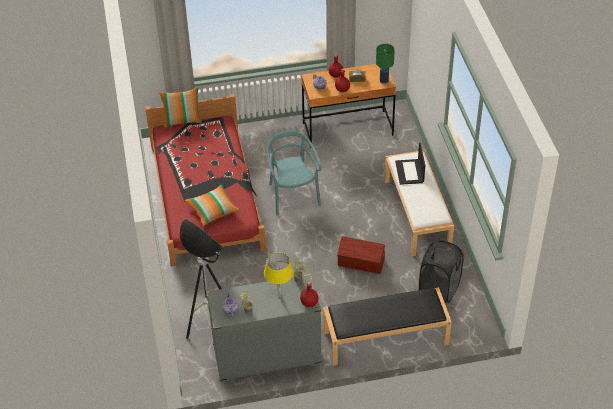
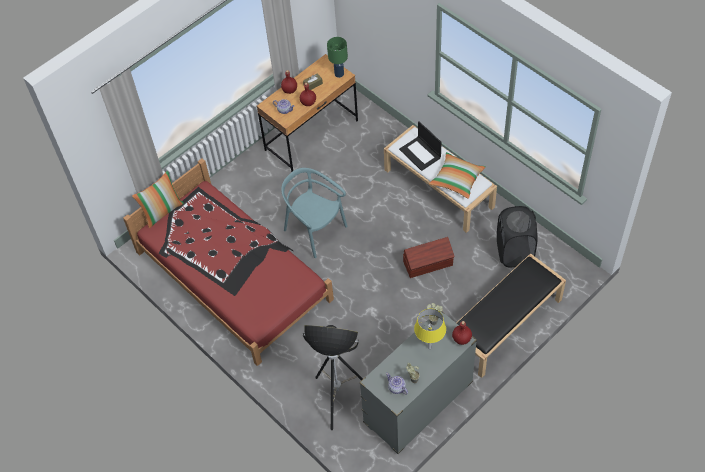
camera: 30 degrees left, 10 degrees up
pillow [185,185,240,226] -> pillow moved to [429,152,486,199]

